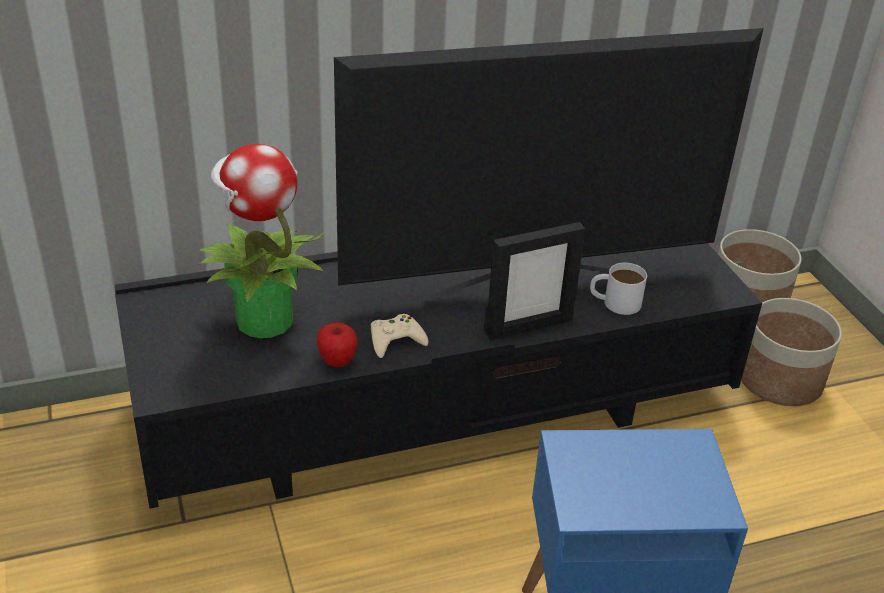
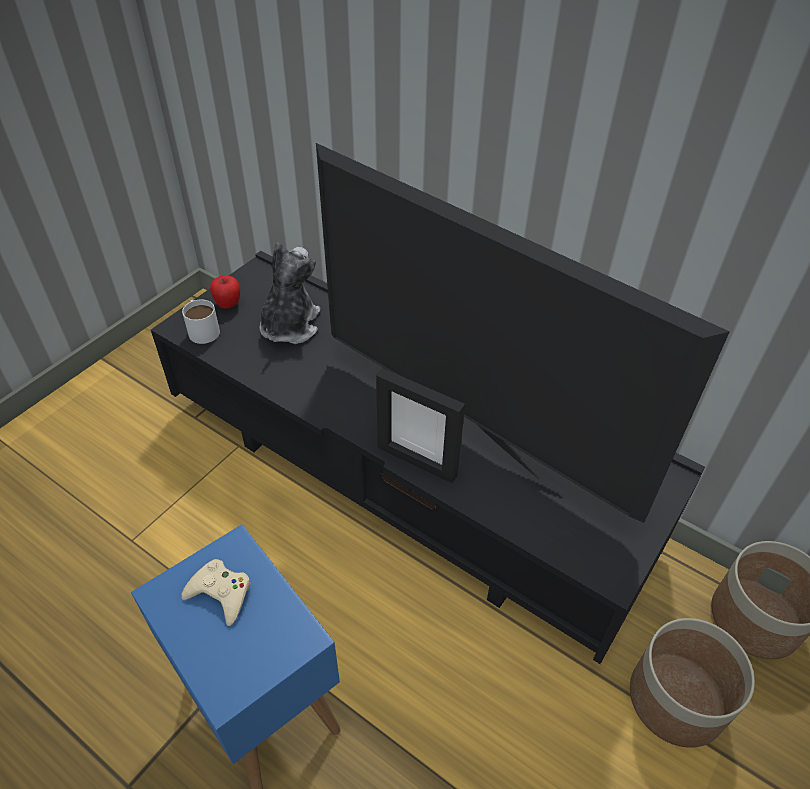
camera: 55 degrees right, 10 degrees up
potted plant [199,144,324,338] -> plush toy [259,242,320,344]
apple [317,322,358,367] -> apple moved to [210,275,240,308]
beige game controller [371,314,428,358] -> beige game controller moved to [181,559,251,626]
white mug [590,263,647,315] -> white mug moved to [182,300,220,344]

